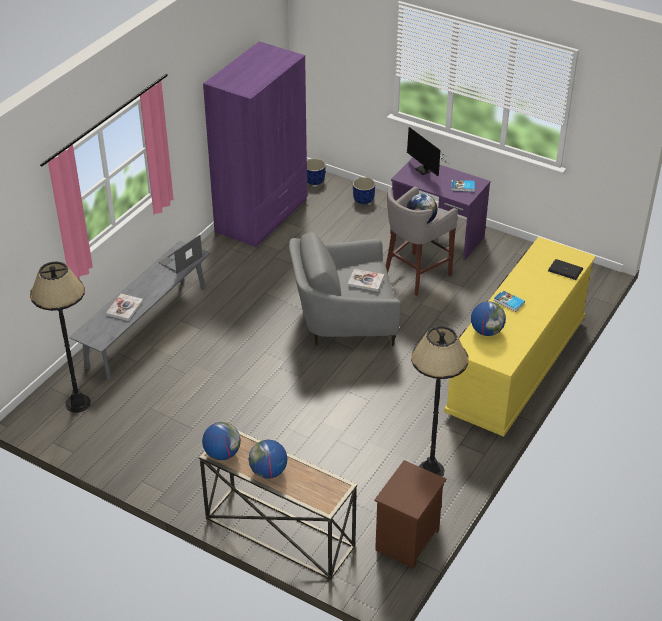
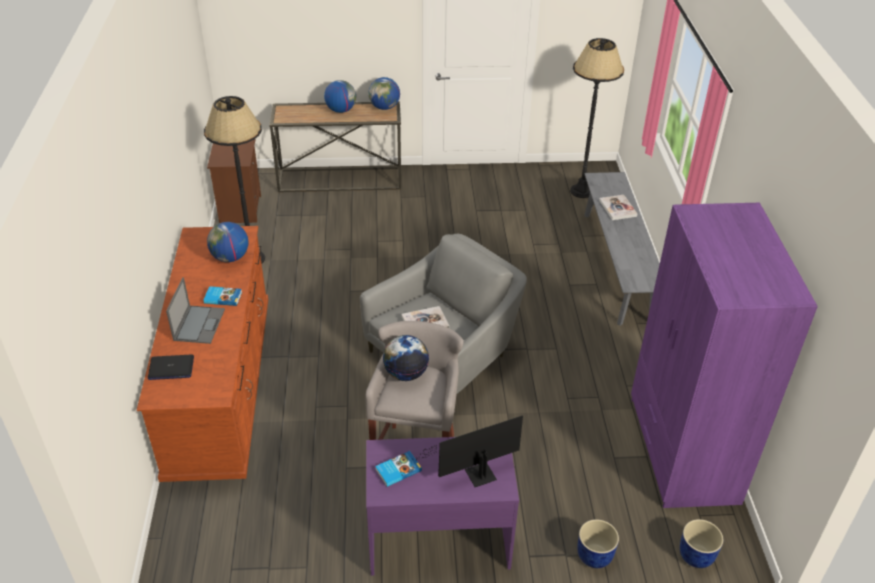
camera: 145 degrees right, 0 degrees up
laptop [158,235,202,273] -> laptop moved to [166,277,225,344]
monitor [407,127,448,176] -> monitor turned 45 degrees counterclockwise [411,415,523,487]
yellow dresser [444,237,596,437] -> brown dresser [137,226,268,482]

